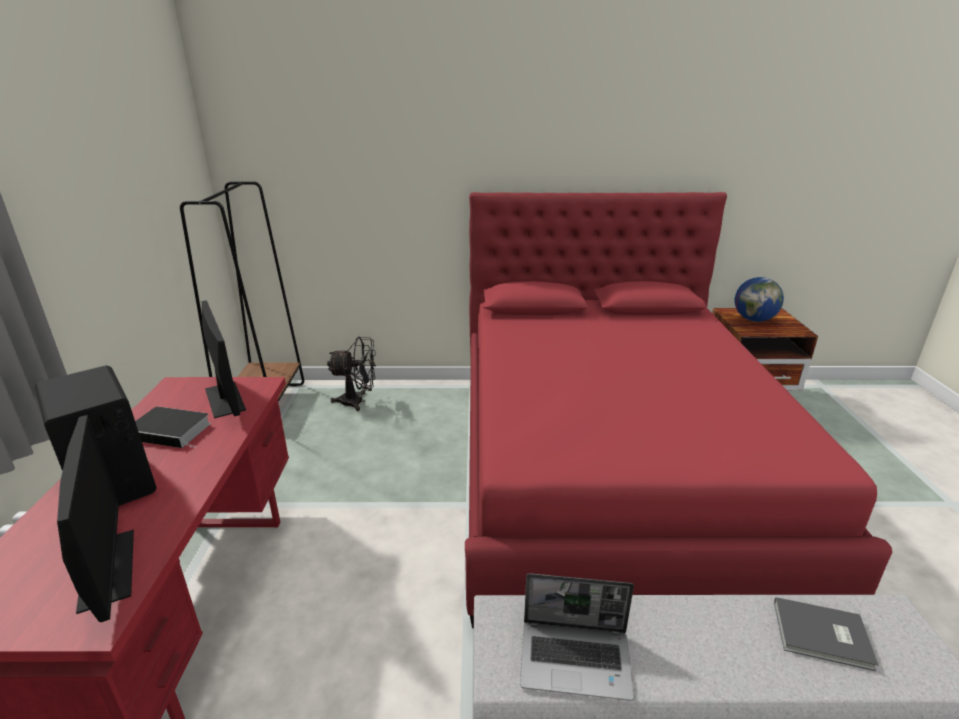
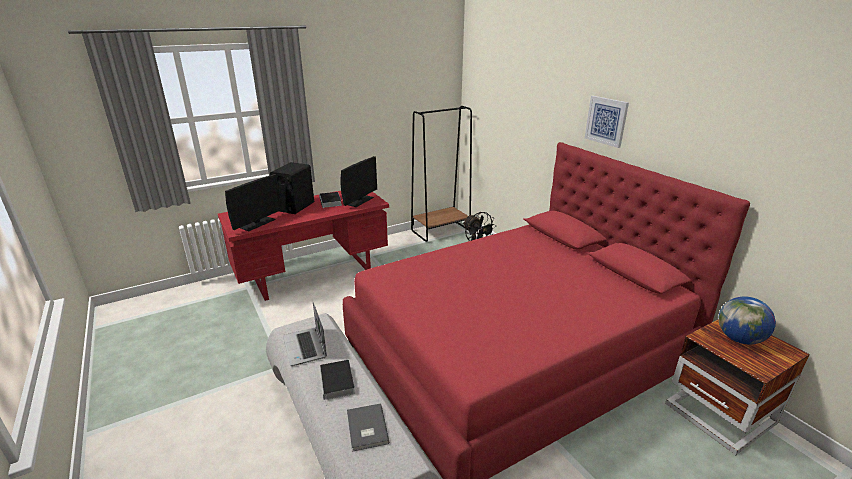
camera: 60 degrees right, 0 degrees up
none -> book [319,360,355,406]
none -> picture [585,96,629,148]

